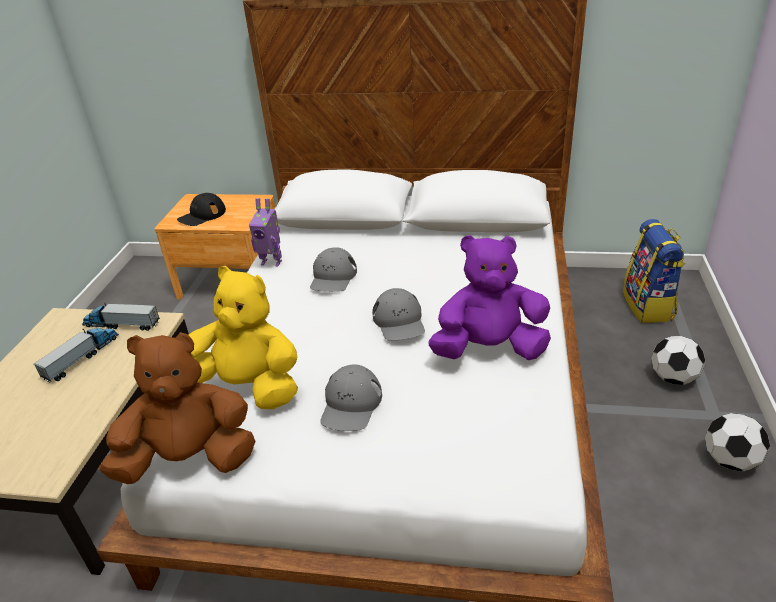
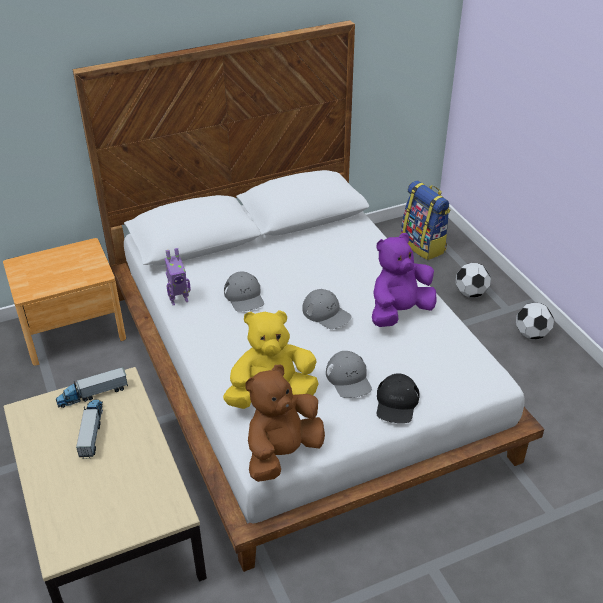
camera: 35 degrees left, 5 degrees up
black cap [177,193,226,226] -> black cap moved to [377,373,420,423]

